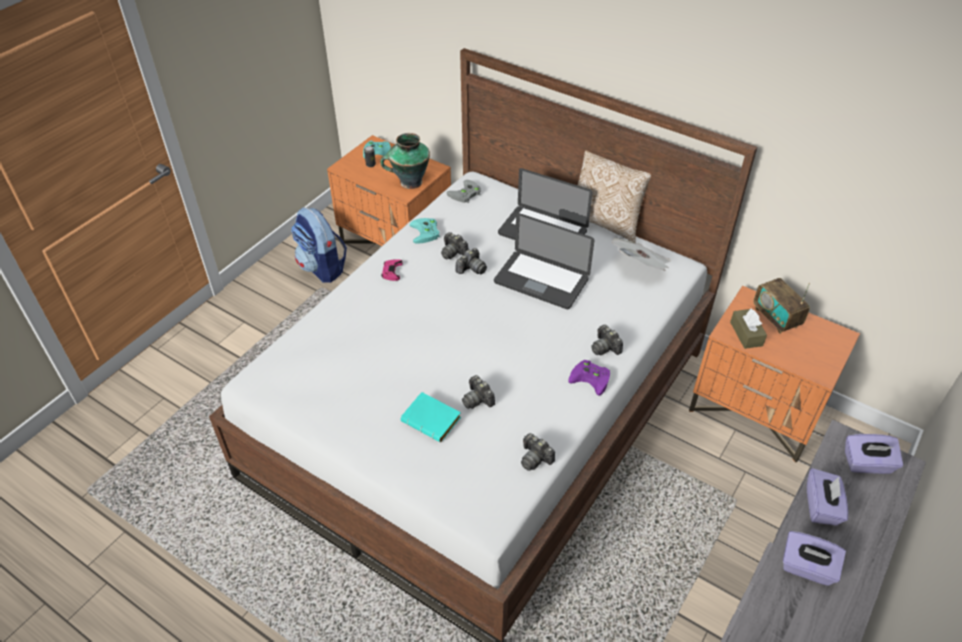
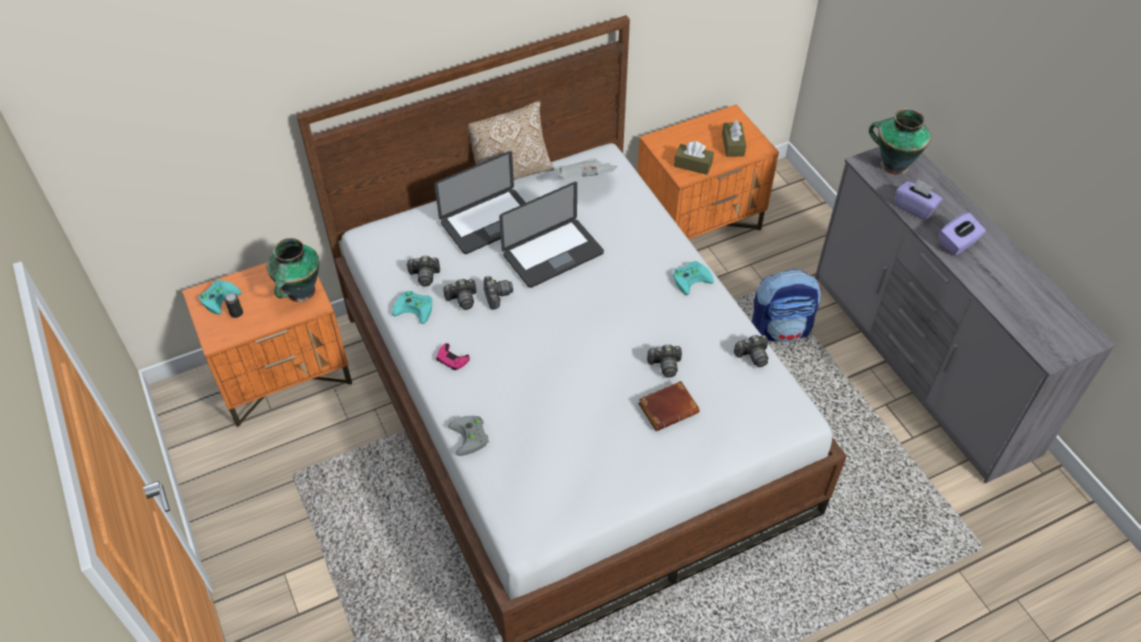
camera: 60 degrees left, 5 degrees up
backpack [291,207,347,283] -> backpack moved to [752,269,821,343]
turquoise book [401,392,461,443] -> brown book [638,381,700,431]
grey game controller [447,180,481,203] -> grey game controller moved to [448,416,489,456]
purple game controller [568,360,610,396] -> turquoise game controller [673,261,714,295]
camera [591,325,623,355] -> camera moved to [406,256,440,286]
radio [753,278,810,334] -> none
purple tissue box [845,434,903,474] -> vase [869,109,931,175]
none -> brown tissue box [722,120,746,157]

